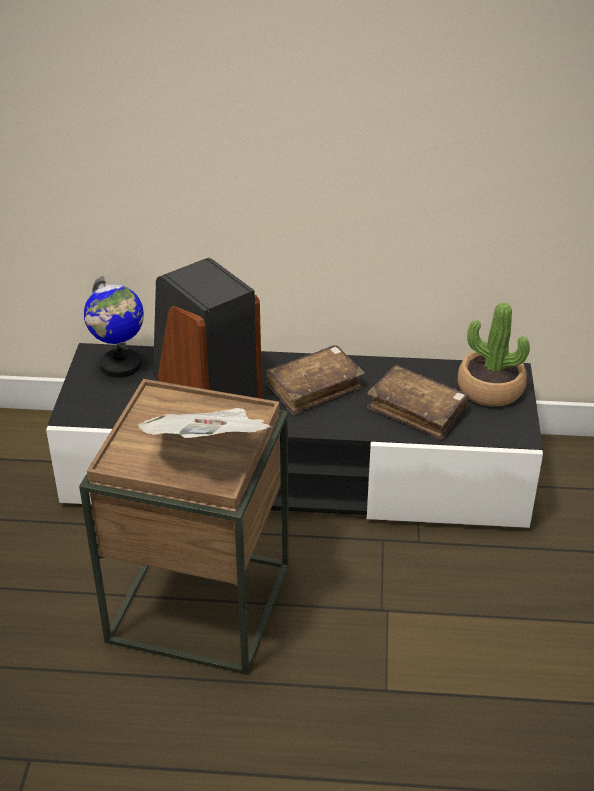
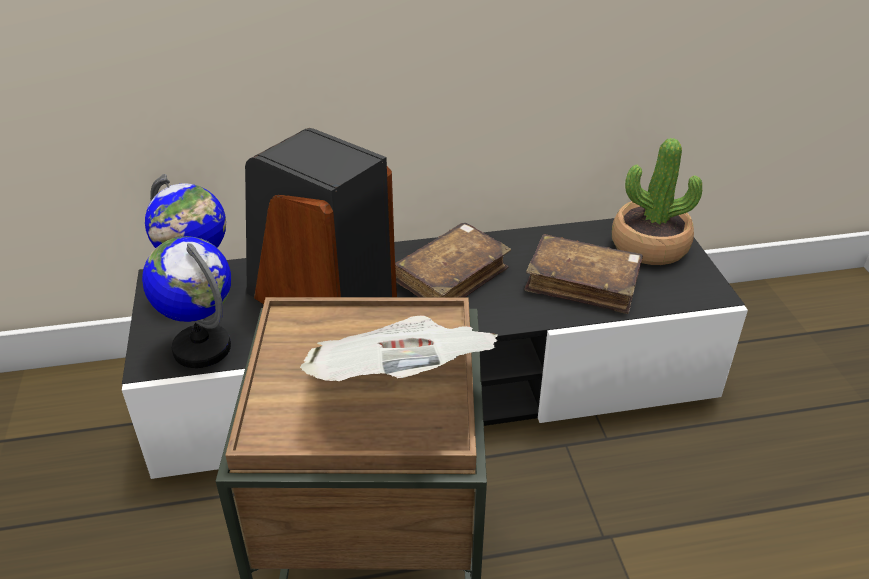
camera: 15 degrees left, 0 degrees up
none -> globe [142,236,231,368]

